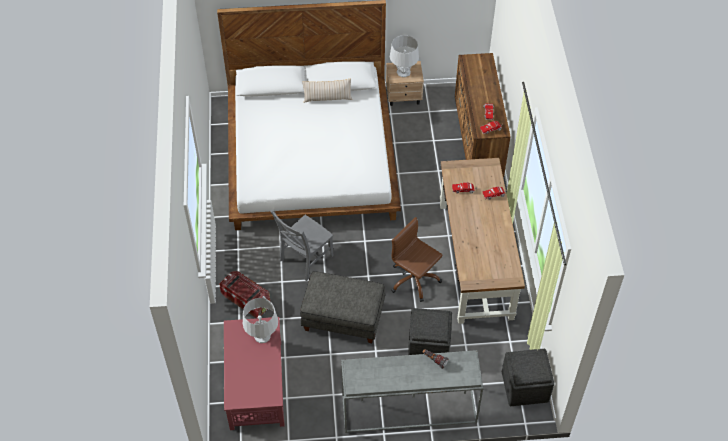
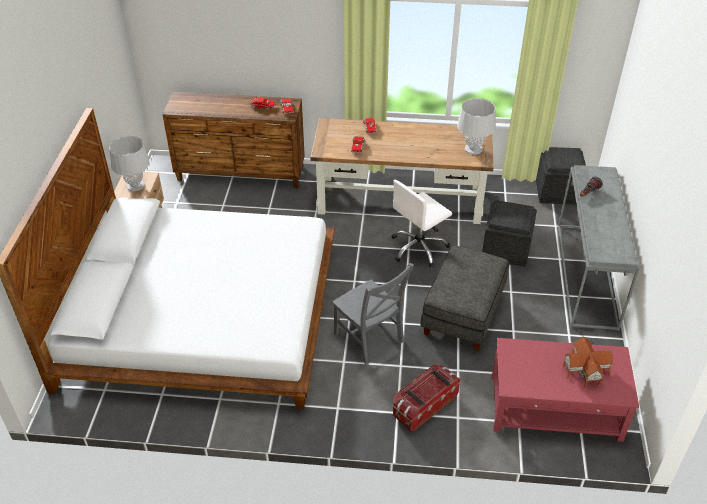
camera: 80 degrees left, 10 degrees down
grey table lamp [243,298,278,343] -> grey table lamp moved to [457,98,496,155]
beige pillow [302,79,352,103] -> none
brown office chair [391,217,442,302] -> white office chair [392,180,452,268]
none -> toy house [563,336,613,388]

